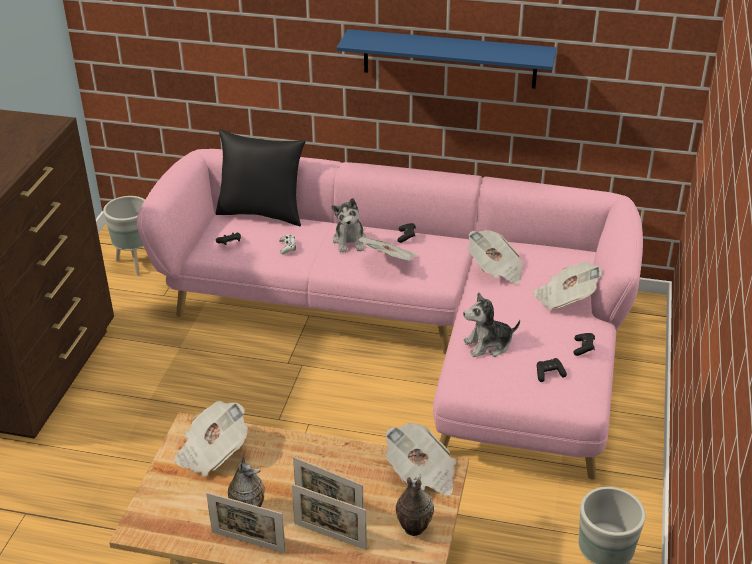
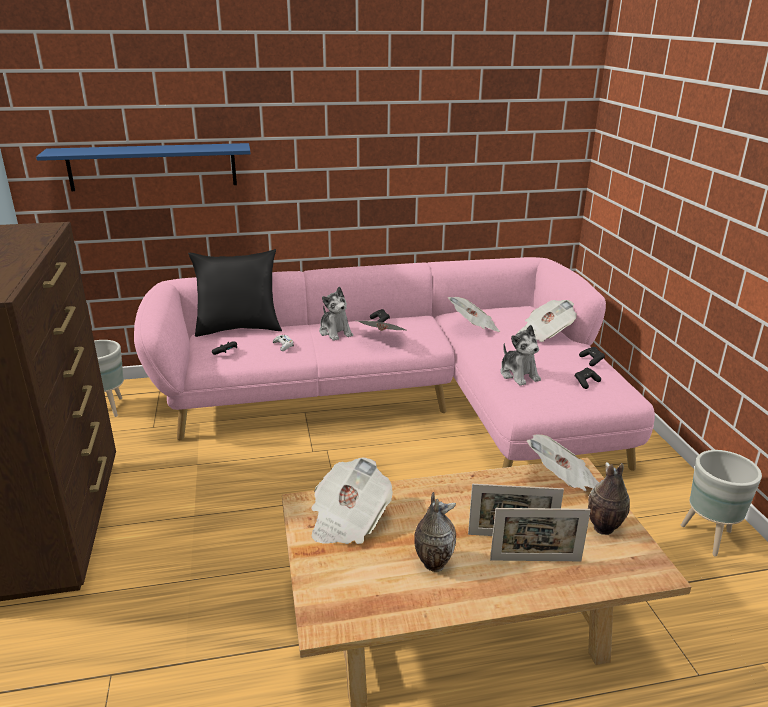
camera: 25 degrees left, 10 degrees down
picture frame [206,492,286,554] -> none
blue shelf [337,29,557,89] -> blue shelf moved to [36,143,251,191]
plush toy [463,292,520,357] -> plush toy turned 75 degrees counterclockwise [500,325,541,386]

